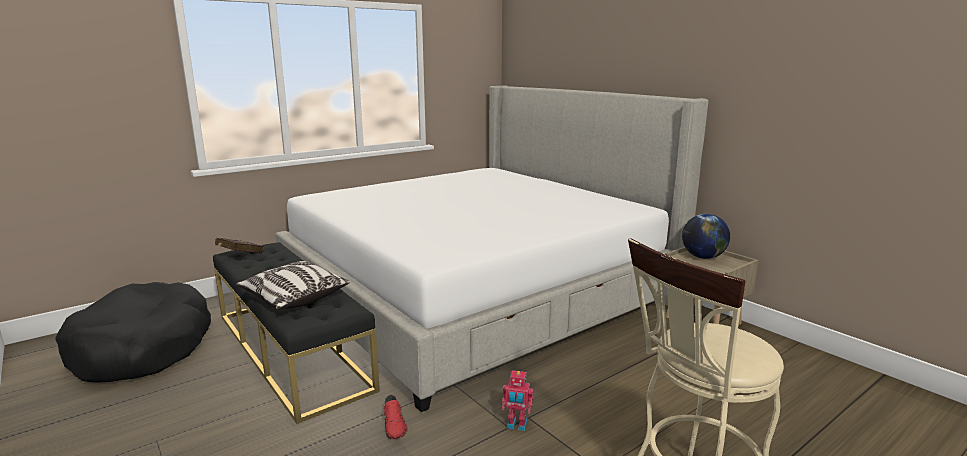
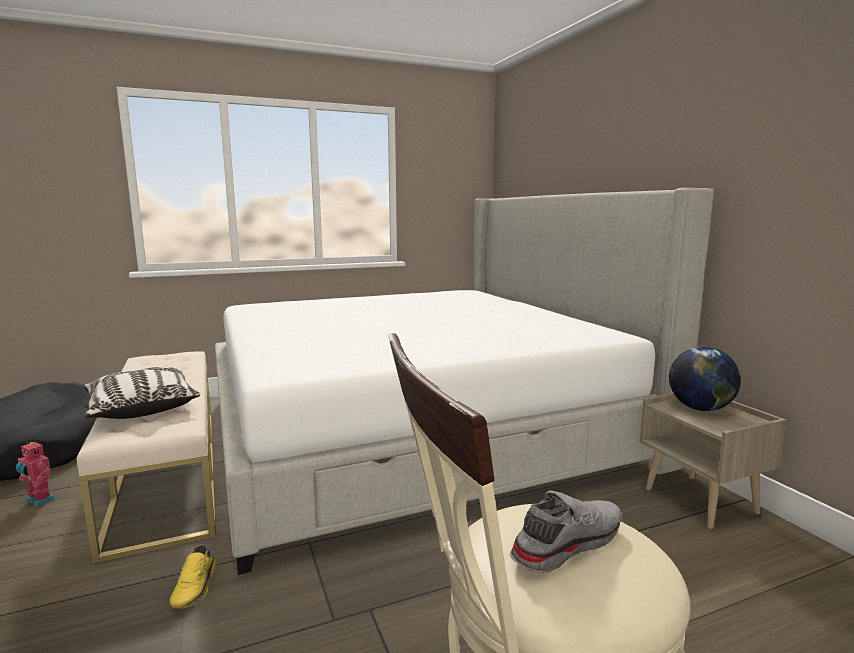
camera: 15 degrees right, 5 degrees down
black bench [213,242,380,424] -> beige bench [77,351,216,564]
red book [214,238,264,253] -> none
red shoe [384,395,407,439] -> yellow shoe [169,545,217,608]
toy robot [502,370,534,431] -> toy robot moved to [16,442,55,506]
none -> grey shoe [510,490,622,573]

